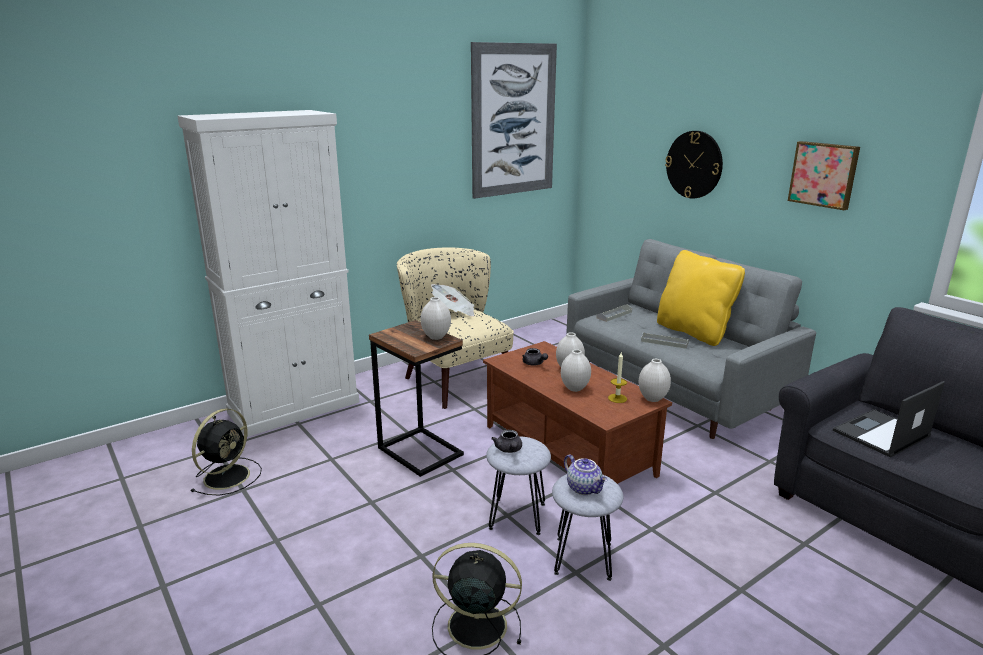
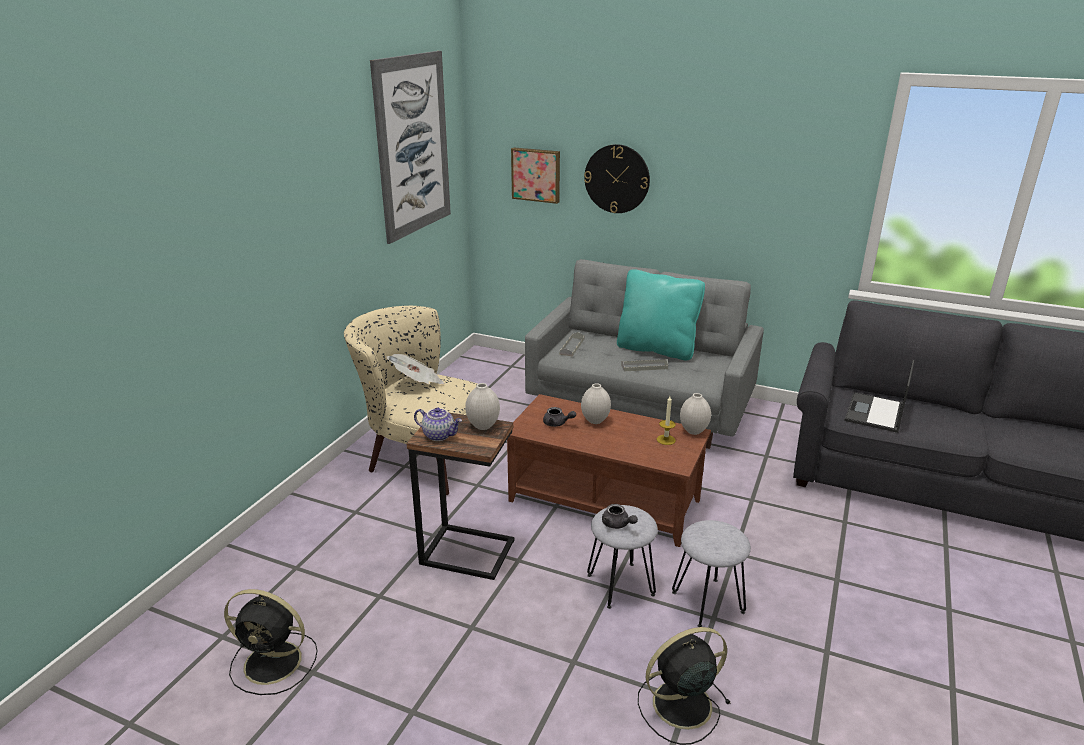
camera: 30 degrees left, 5 degrees up
white cabinet [178,110,359,437] -> none
black fan [190,408,262,496] -> black fan turned 105 degrees clockwise [224,589,317,695]
white vase [561,349,591,392] -> none
teapot [564,454,608,495] -> teapot moved to [414,407,462,441]
yellow pillow [657,250,745,346] -> turquoise pillow [617,269,705,360]
picture [788,141,860,210] -> picture moved to [511,148,560,204]

